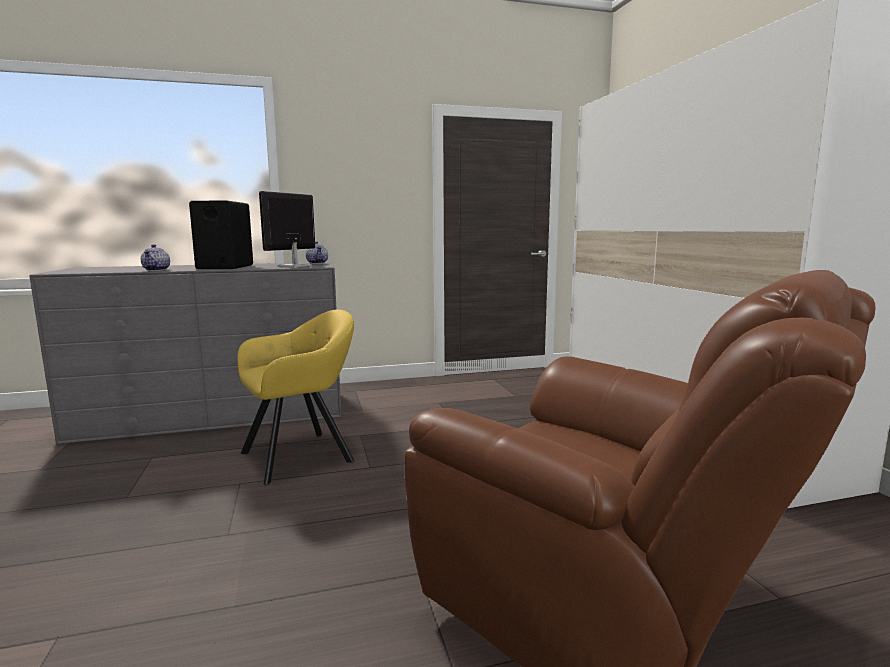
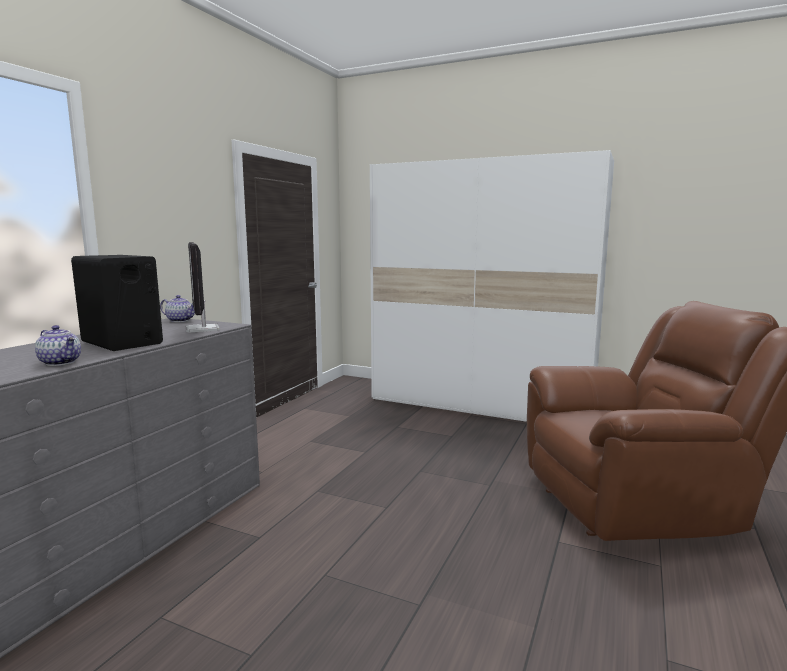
camera: 50 degrees left, 0 degrees up
yellow armchair [237,310,355,485] -> none

